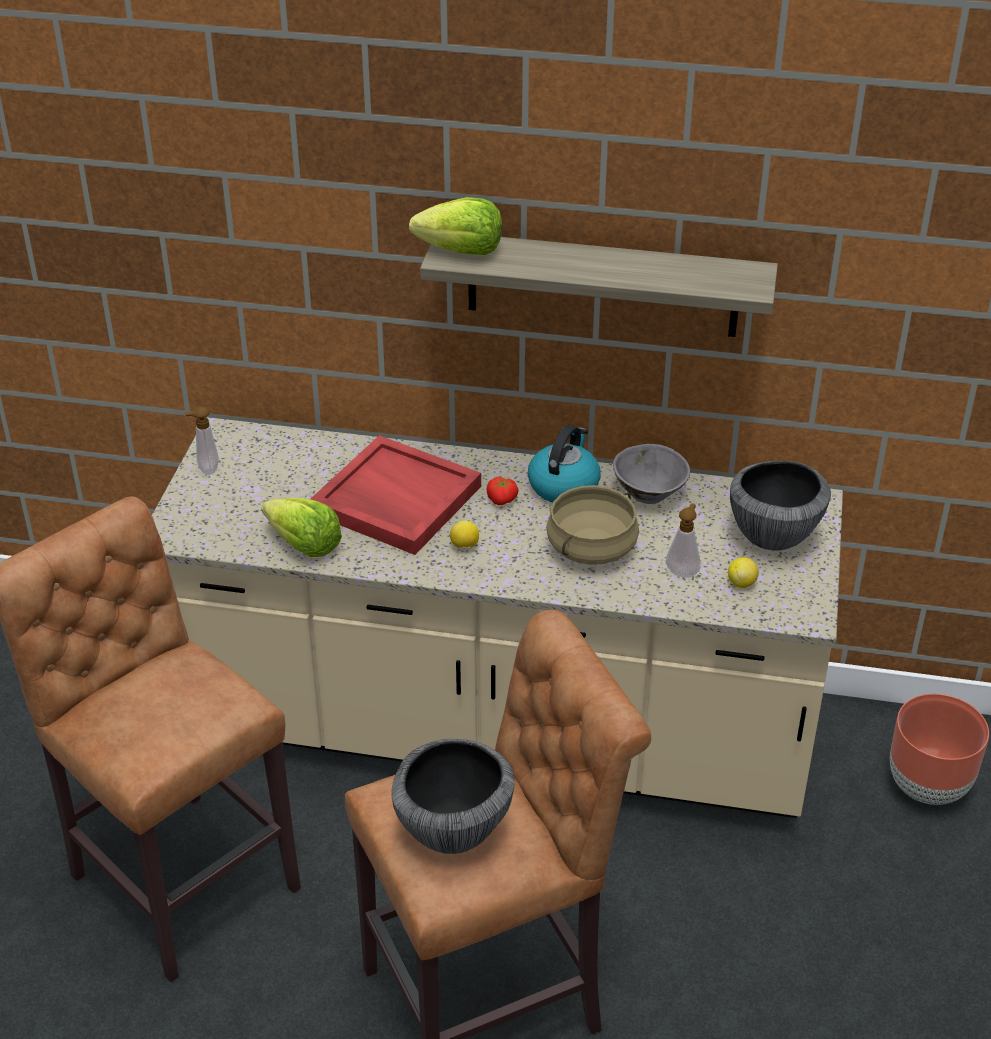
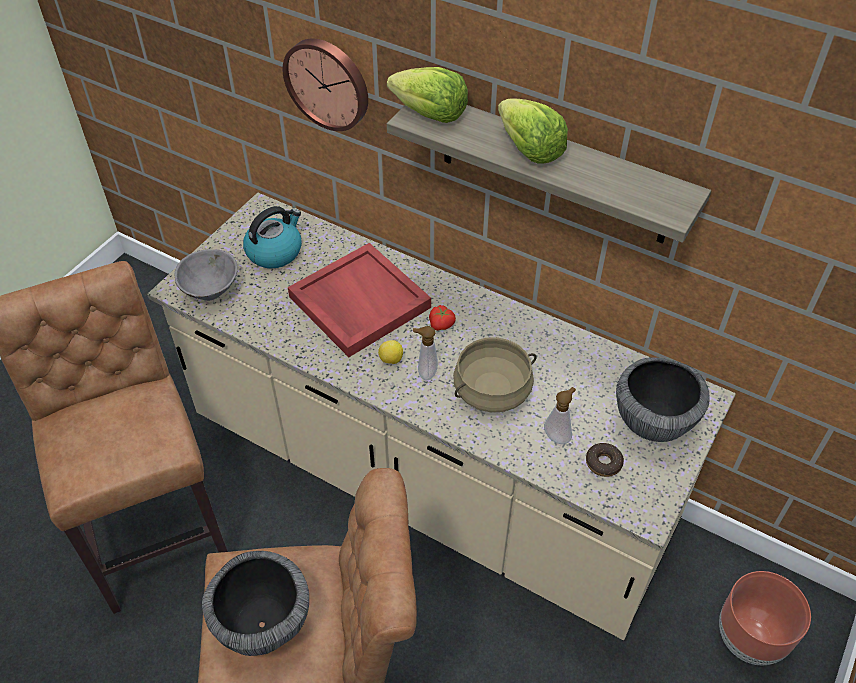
camera: 20 degrees right, 10 degrees up
soap dispenser [184,407,219,475] -> soap dispenser moved to [413,326,438,380]
lettuce [262,498,342,557] -> lettuce moved to [498,99,568,163]
kettle [528,425,601,502] -> kettle moved to [243,206,302,269]
grey bowl [613,444,690,504] -> grey bowl moved to [175,249,238,301]
lemon [728,557,759,588] -> donut [586,443,624,477]
none -> wall clock [283,39,368,131]

